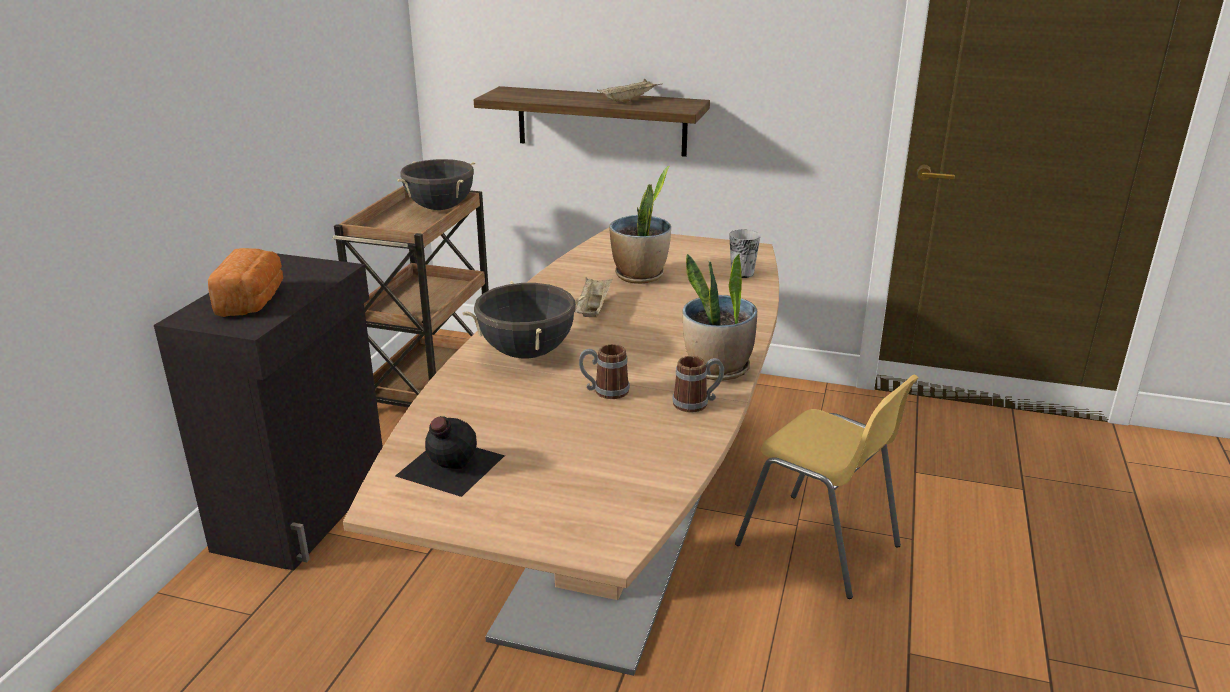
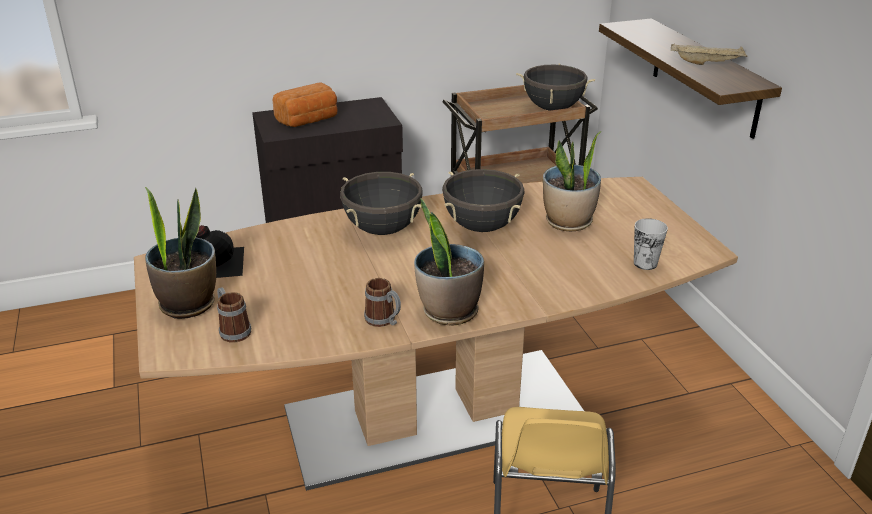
camera: 55 degrees right, 5 degrees up
beige tray [575,277,613,317] -> black cooking pot [442,169,524,232]
mug [579,344,630,399] -> mug moved to [217,287,252,343]
none -> potted plant [145,187,216,319]

